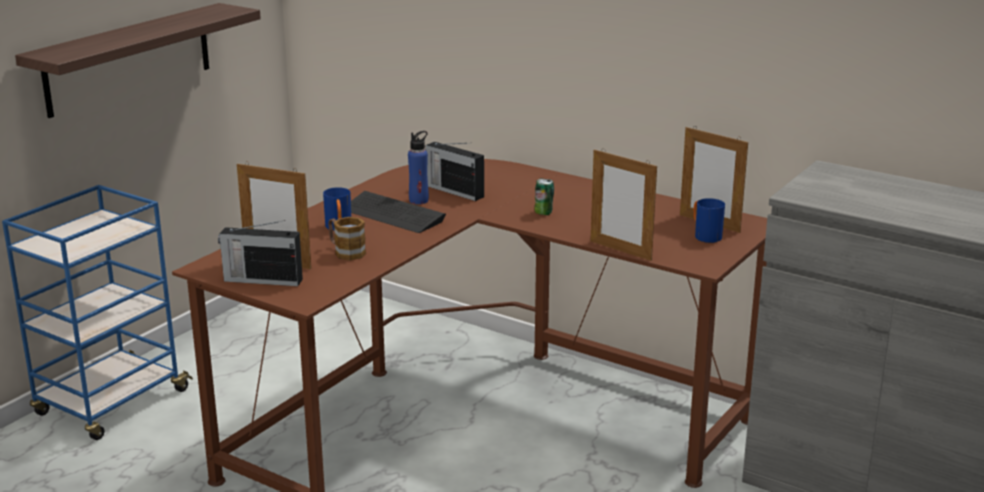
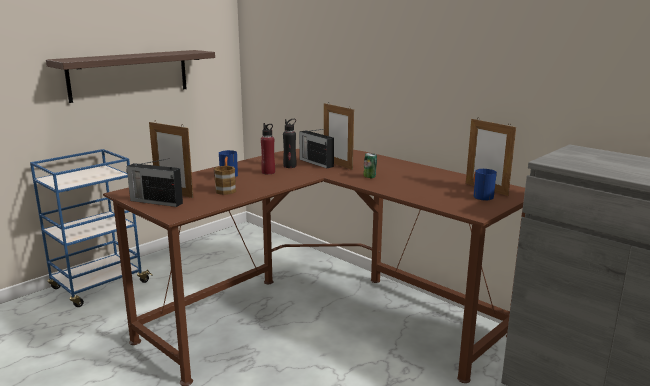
camera: 10 degrees right, 5 degrees down
keyboard [351,191,446,233] -> red bottle [261,123,275,174]
blue bottle [408,131,429,204] -> black bottle [283,119,297,168]
picture frame [590,148,657,261] -> picture frame moved to [324,103,354,170]

